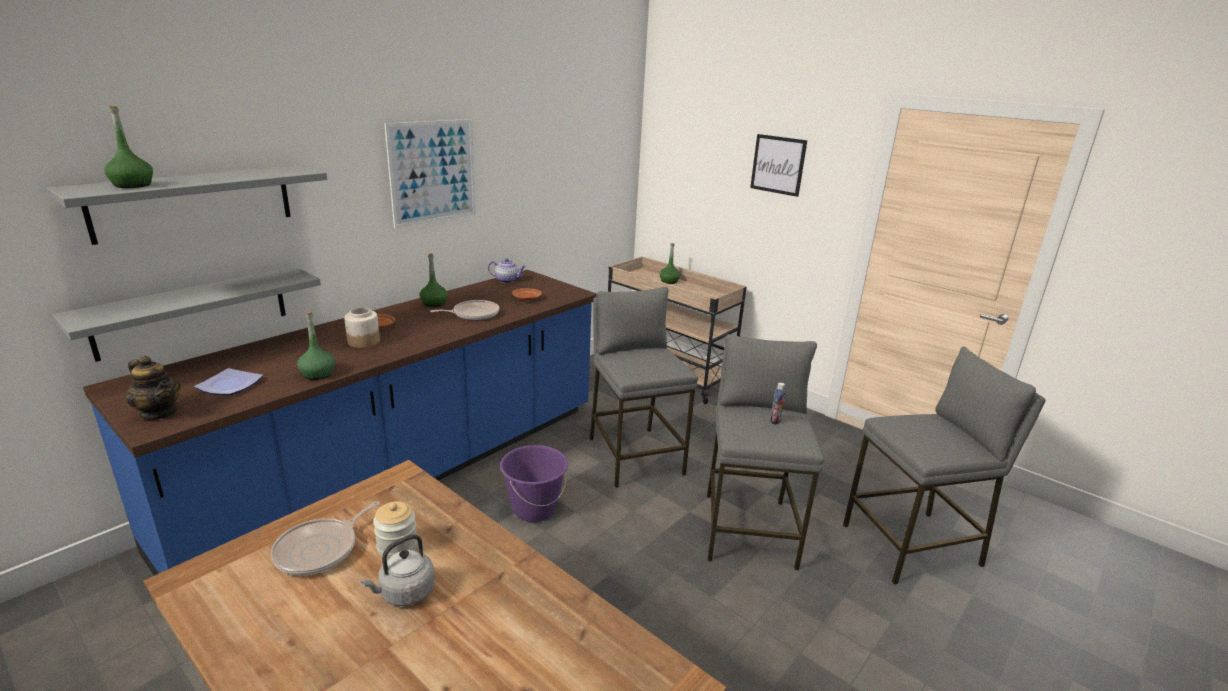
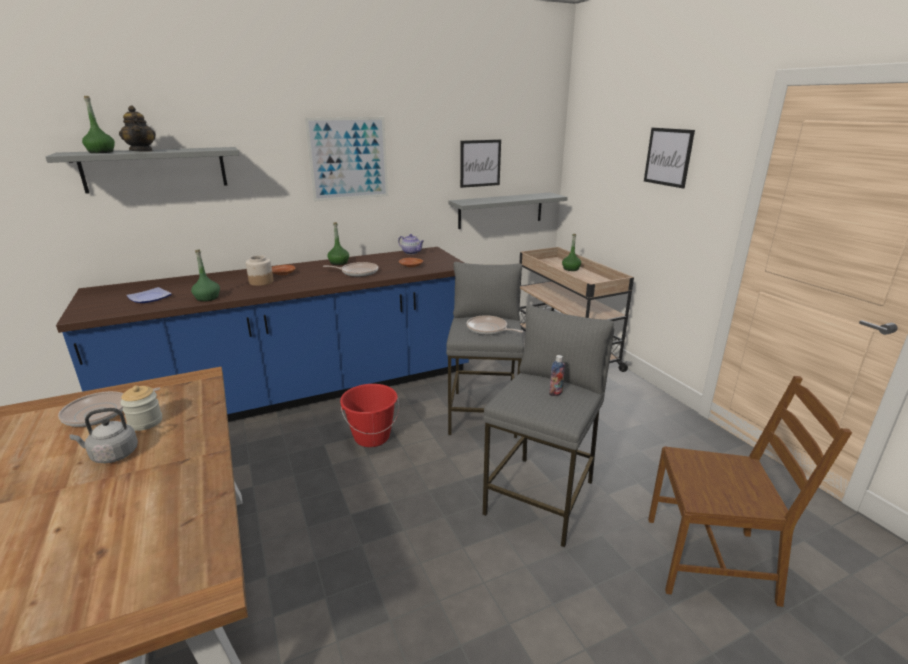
camera: 25 degrees right, 0 degrees up
grey shelf [52,267,321,362] -> grey shelf moved to [448,192,568,229]
teapot [125,356,181,420] -> teapot moved to [119,106,156,152]
purple bucket [500,445,568,522] -> red bucket [340,384,399,447]
grey stool [843,346,1045,585] -> brown chair [648,376,852,607]
none -> picture [460,140,501,188]
none -> frying pan [467,315,523,335]

